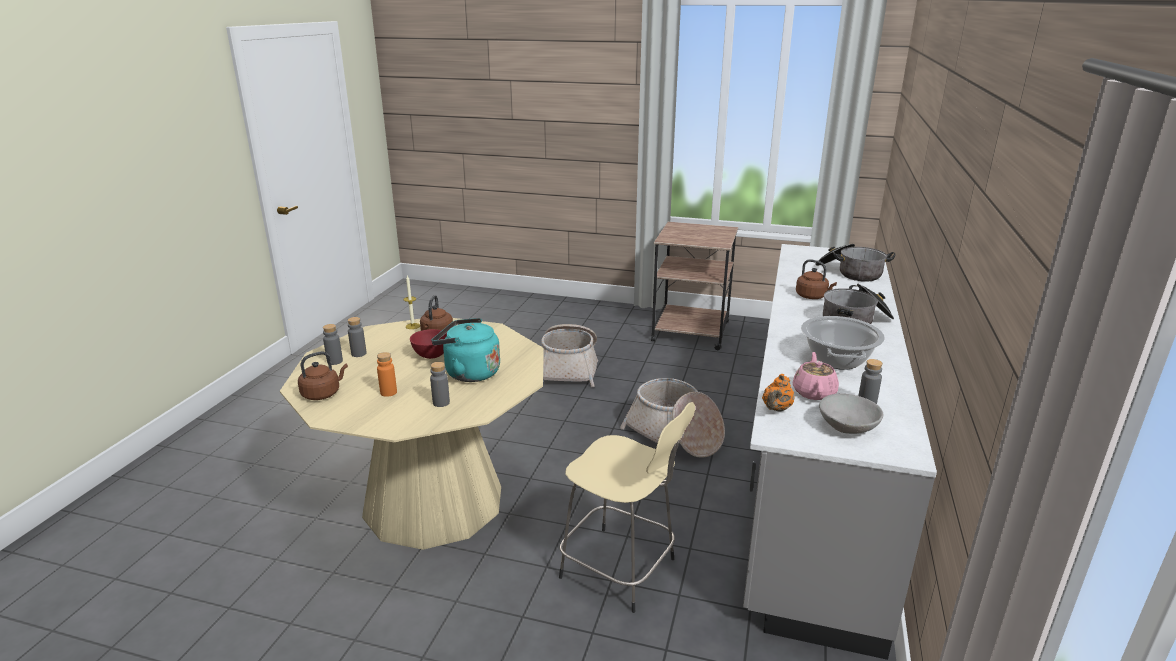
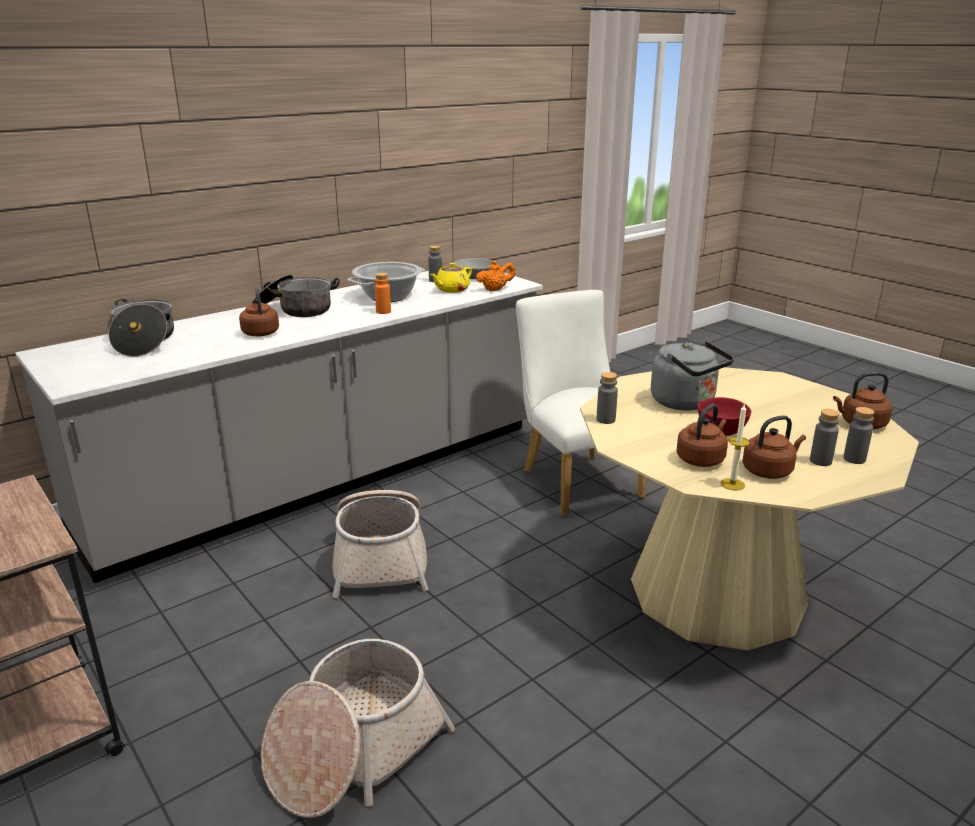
camera: 145 degrees left, 0 degrees up
orange bottle [377,352,397,397] -> orange bottle moved to [375,273,391,314]
grey bottle [430,362,450,407] -> grey bottle moved to [597,372,618,424]
turquoise kettle [431,318,500,382] -> grey kettle [651,341,734,411]
beige stool [559,402,695,613] -> white chair [516,290,647,516]
pink teapot [792,352,839,400] -> yellow teapot [430,263,472,293]
none -> brown kettle [742,415,806,479]

